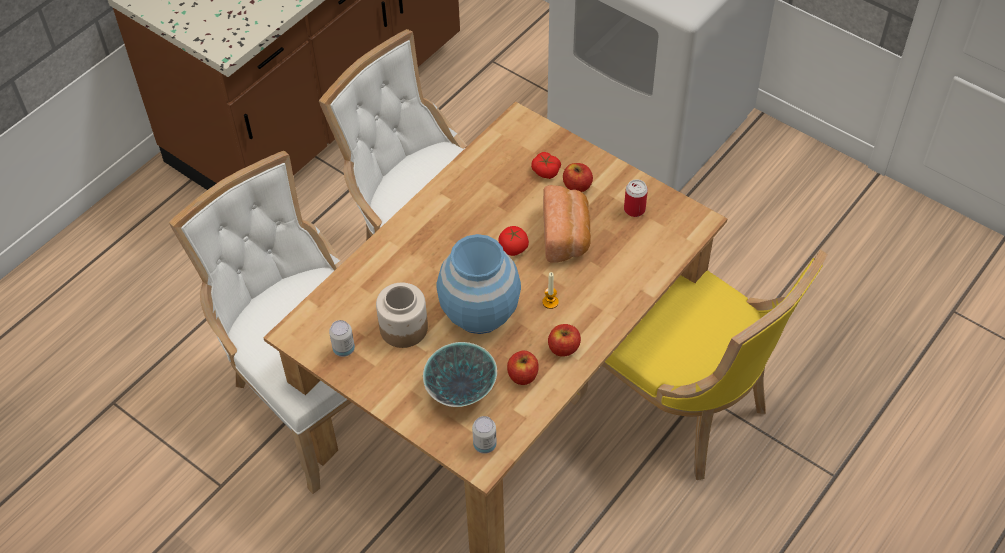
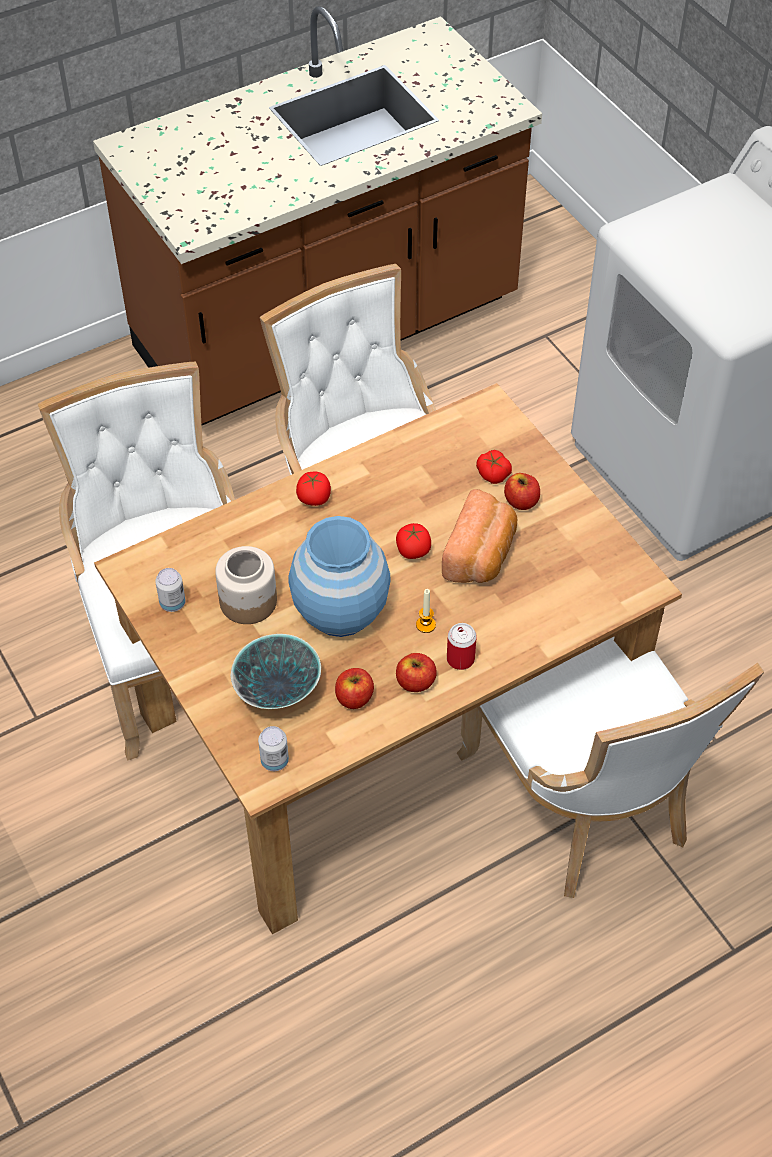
camera: 20 degrees right, 0 degrees up
yellow chair [570,249,828,480] -> white chair [457,636,764,898]
can [624,179,648,217] -> can moved to [447,623,477,670]
none -> tomato [296,472,331,506]

